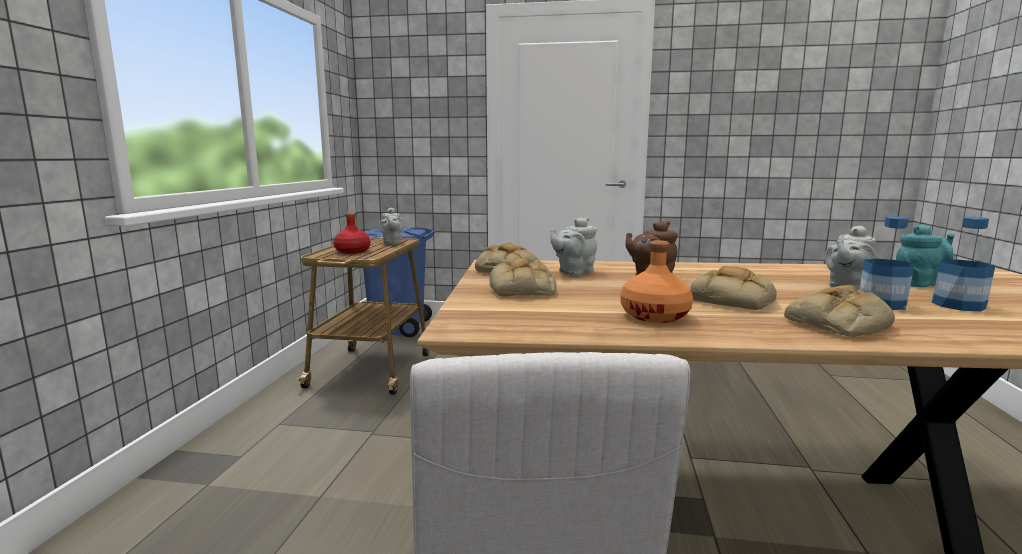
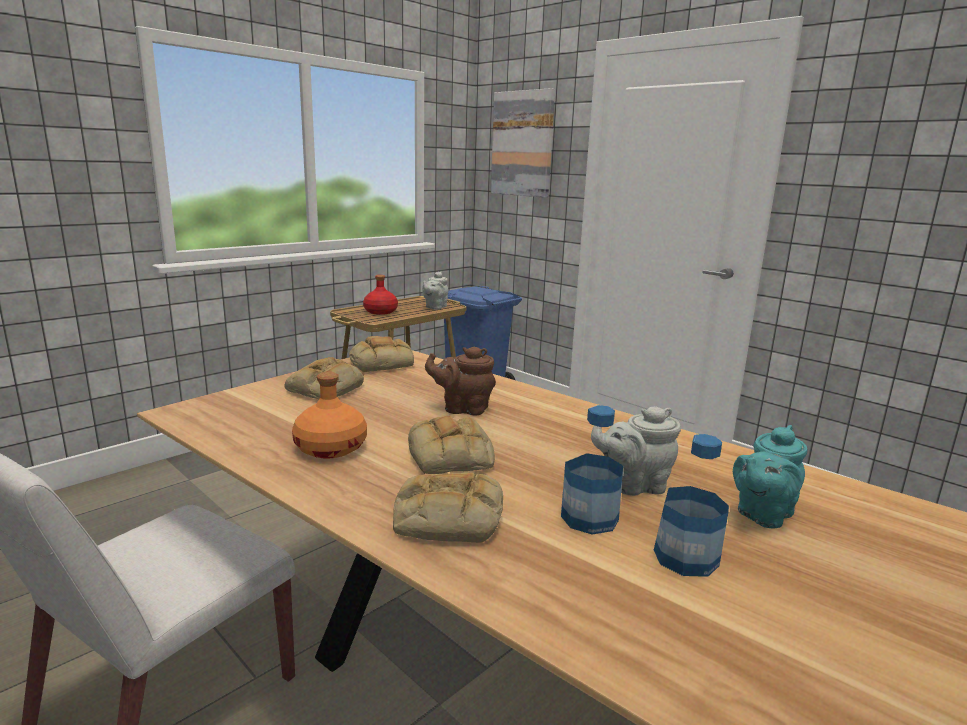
camera: 35 degrees right, 5 degrees up
grey teapot [550,217,597,276] -> none
turquoise teapot [896,224,955,287] -> turquoise teapot turned 120 degrees clockwise [733,425,808,529]
none -> picture [491,88,555,198]

